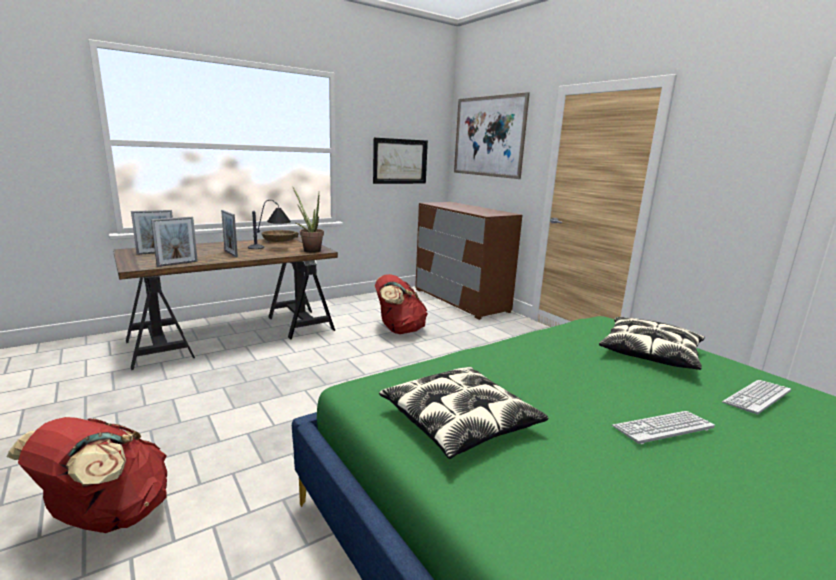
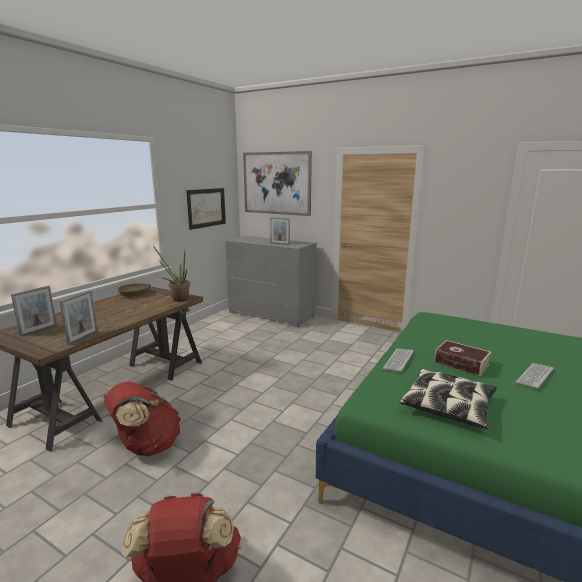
camera: 25 degrees left, 0 degrees up
picture frame [221,210,238,257] -> picture frame moved to [270,217,290,245]
table lamp [248,200,291,249] -> none
red backpack [375,274,428,334] -> red backpack moved to [103,382,181,456]
brown dresser [415,202,522,320] -> grey dresser [225,236,317,328]
pillow [599,317,705,370] -> none
keyboard [722,380,791,415] -> keyboard moved to [382,348,414,372]
none -> book [434,340,491,376]

